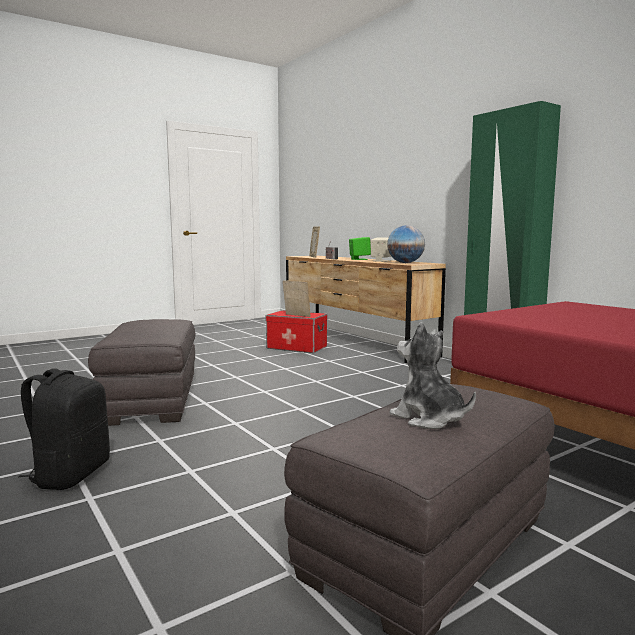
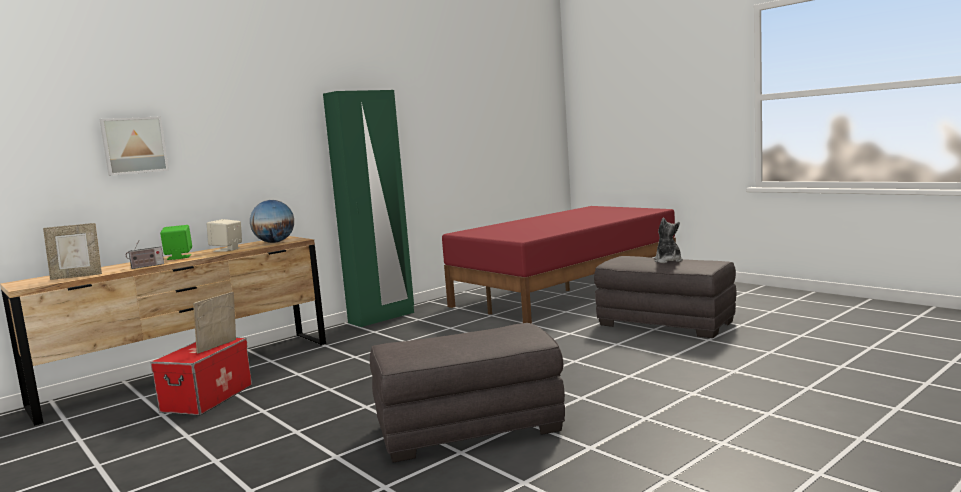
camera: 95 degrees left, 0 degrees up
black backpack [18,368,110,490] -> none
plush toy [389,322,476,429] -> plush toy turned 135 degrees clockwise [654,218,683,263]
none -> picture [99,116,169,176]

